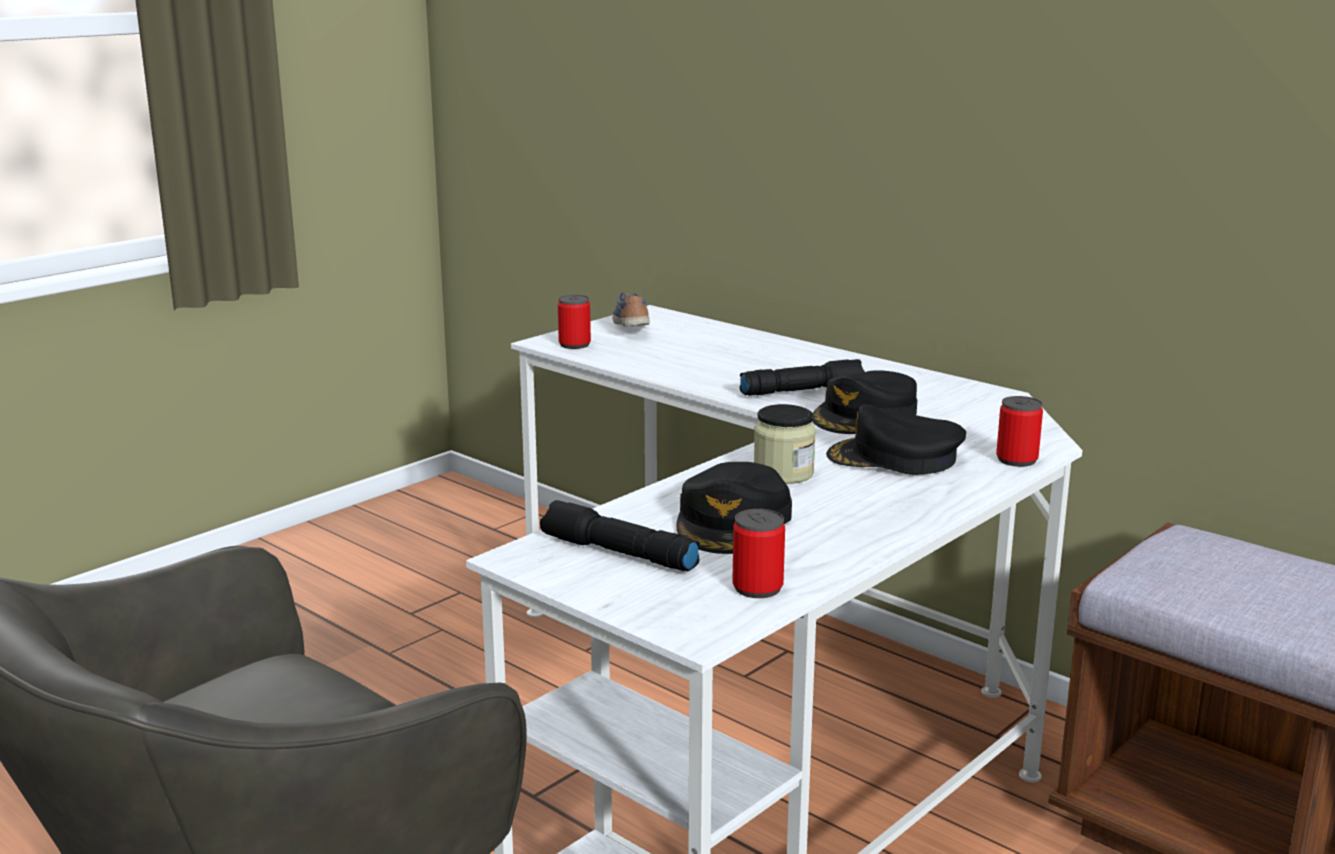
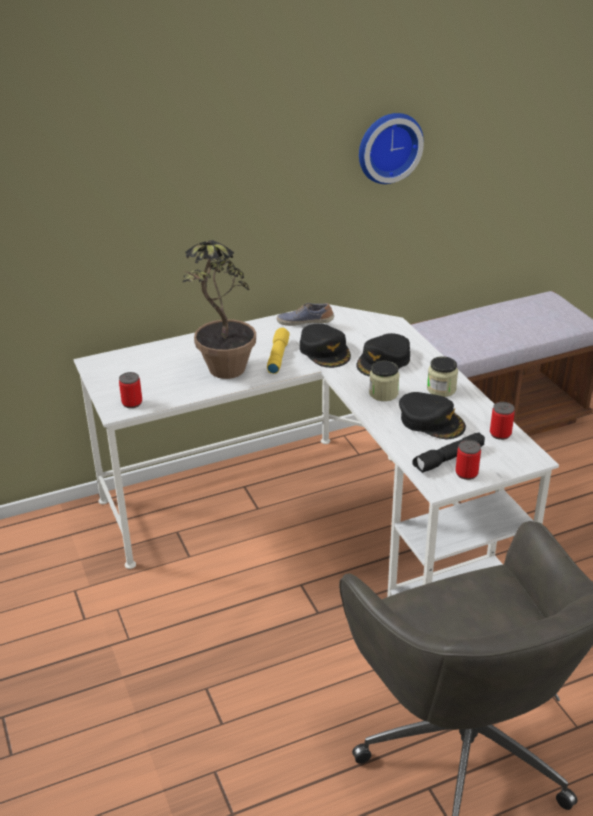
camera: 65 degrees left, 15 degrees up
shoe [612,292,650,327] -> shoe moved to [277,303,334,326]
black flashlight [740,359,865,396] -> yellow flashlight [267,328,290,374]
can [996,396,1043,467] -> can moved to [455,440,481,480]
none -> potted plant [182,240,256,379]
none -> wall clock [359,113,424,184]
none -> jar [427,356,458,397]

